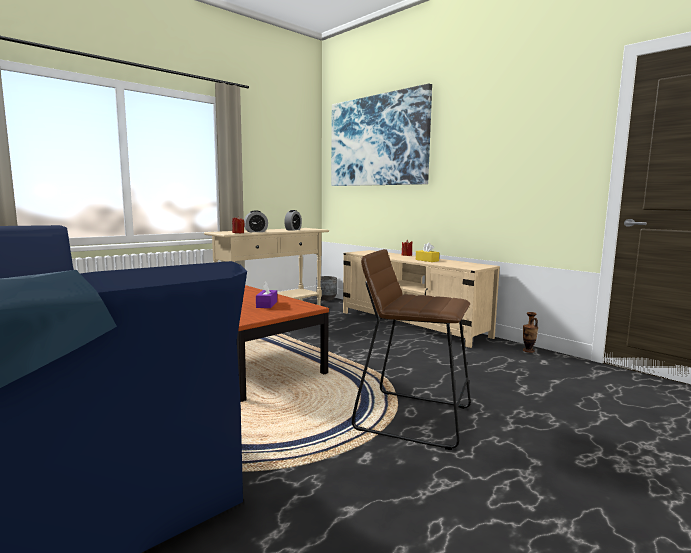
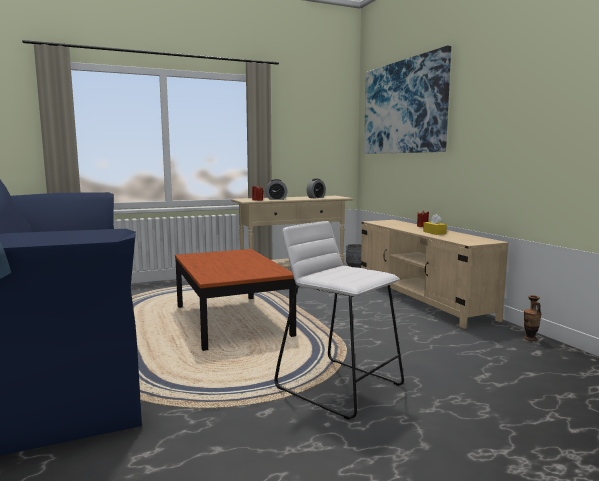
camera: 20 degrees right, 0 degrees up
purple tissue box [256,281,277,308] -> none
brown stool [352,249,471,450] -> white stool [274,221,404,420]

